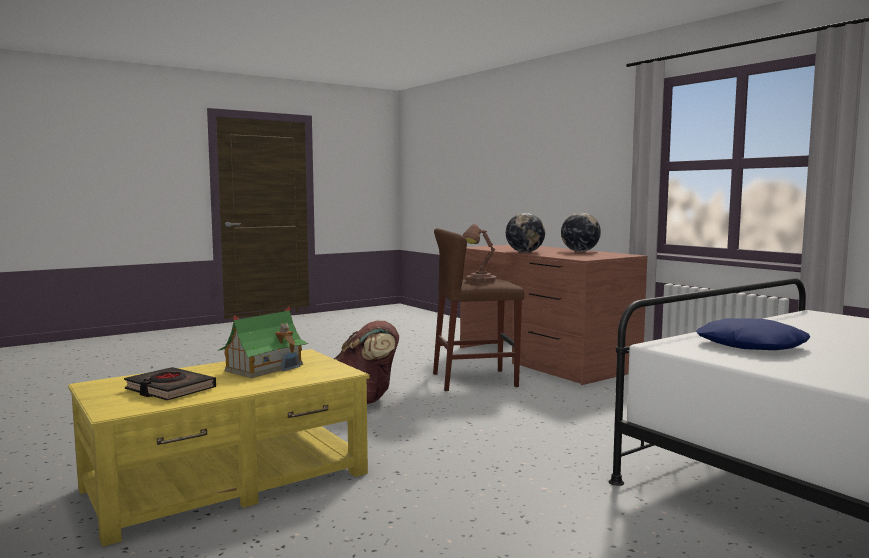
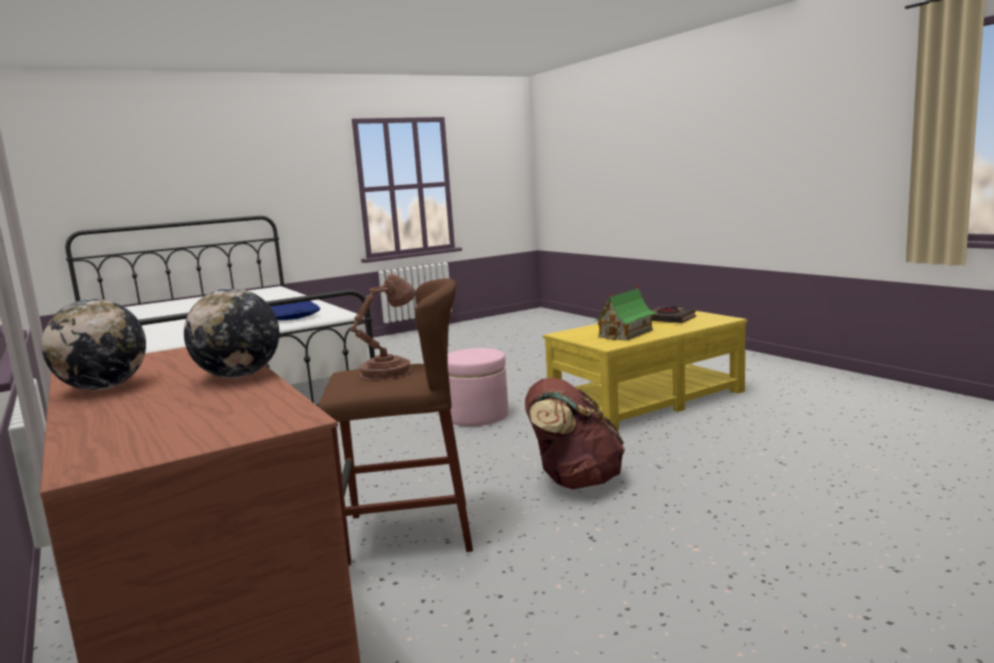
camera: 175 degrees left, 5 degrees up
none -> pink ottoman [448,348,509,426]

